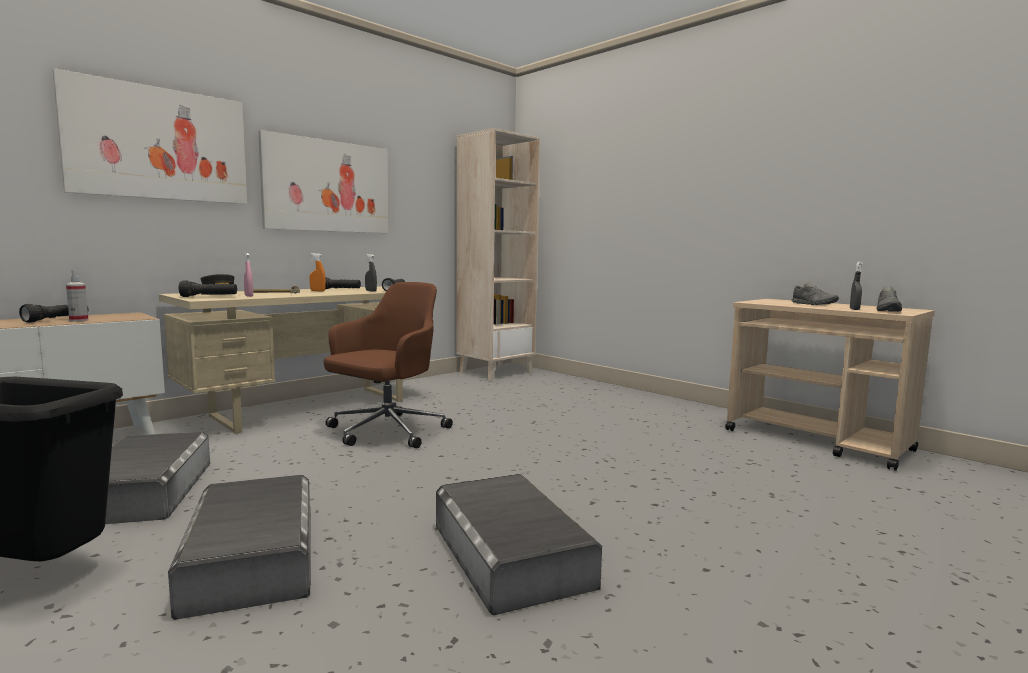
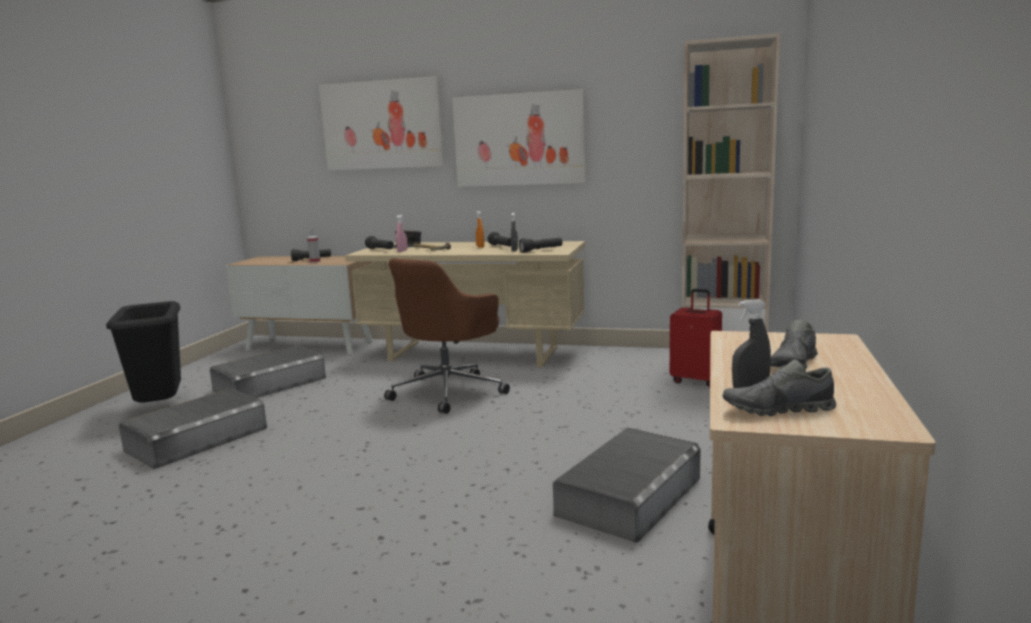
camera: 60 degrees right, 5 degrees up
brown office chair [324,282,453,448] -> brown office chair turned 120 degrees clockwise [384,259,510,414]
grey storage box [436,474,602,615] -> grey storage box moved to [553,428,701,543]
none -> red suitcase [670,289,722,387]

